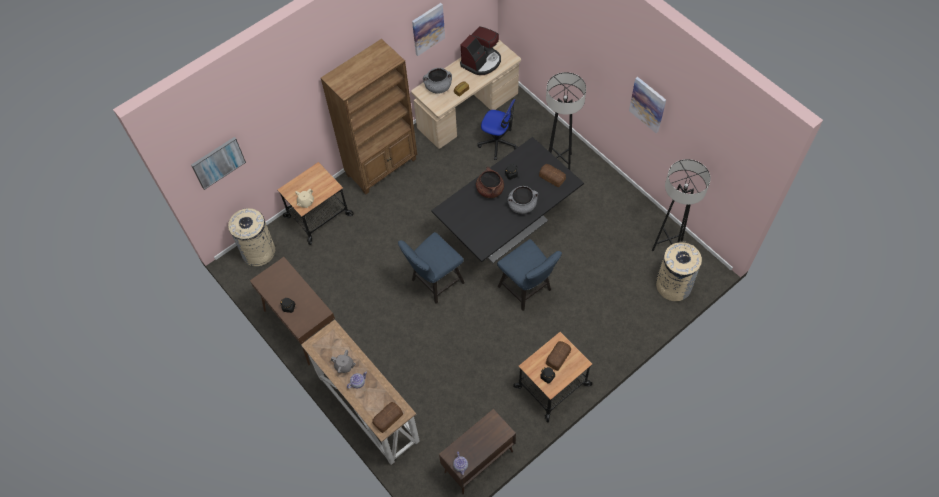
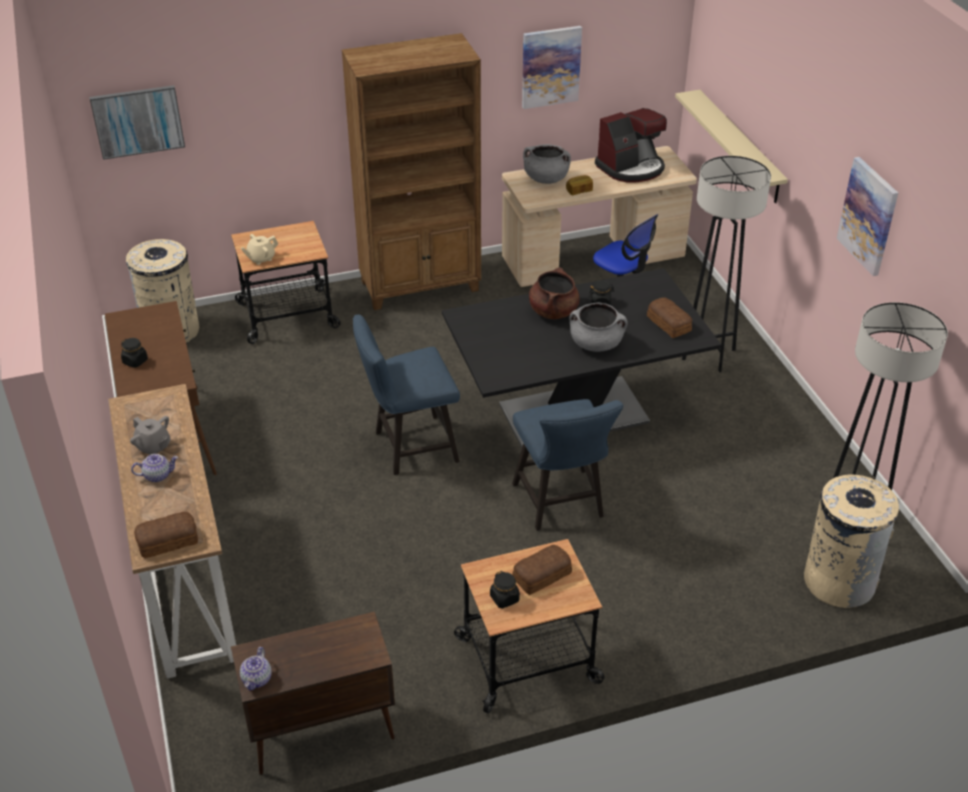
camera: 20 degrees right, 20 degrees down
none -> beige shelf [675,90,788,203]

